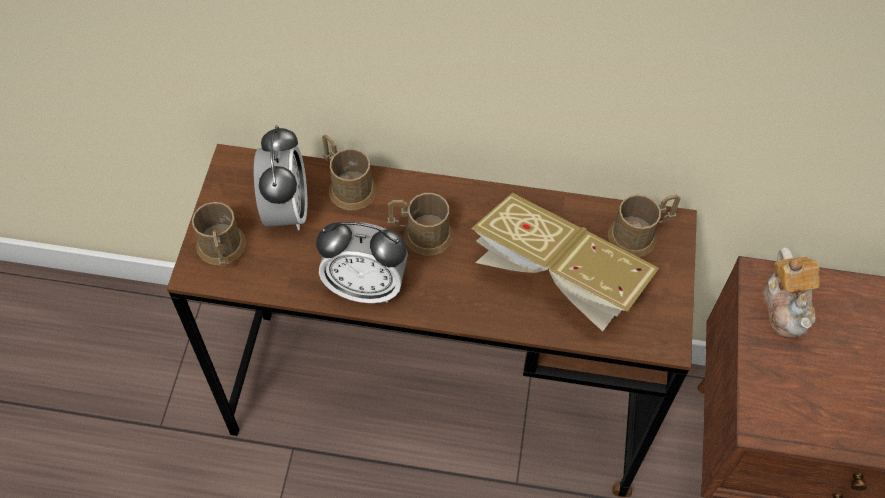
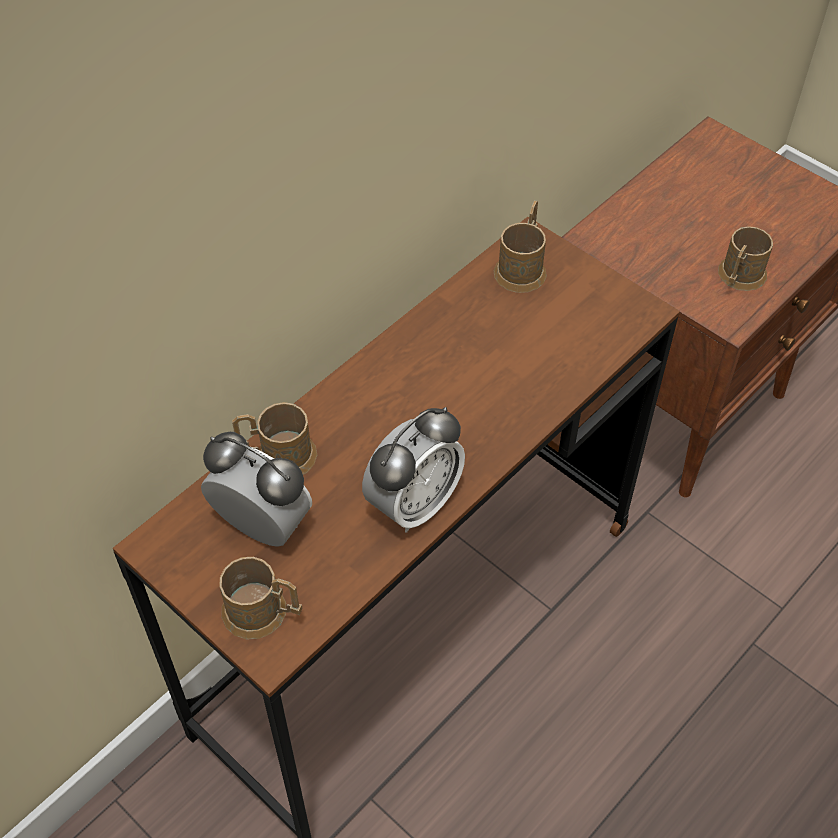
camera: 55 degrees left, 5 degrees down
brown mug [388,193,453,255] -> brown mug moved to [718,226,773,291]
book [472,193,659,332] -> none
teapot [763,247,820,337] -> none

